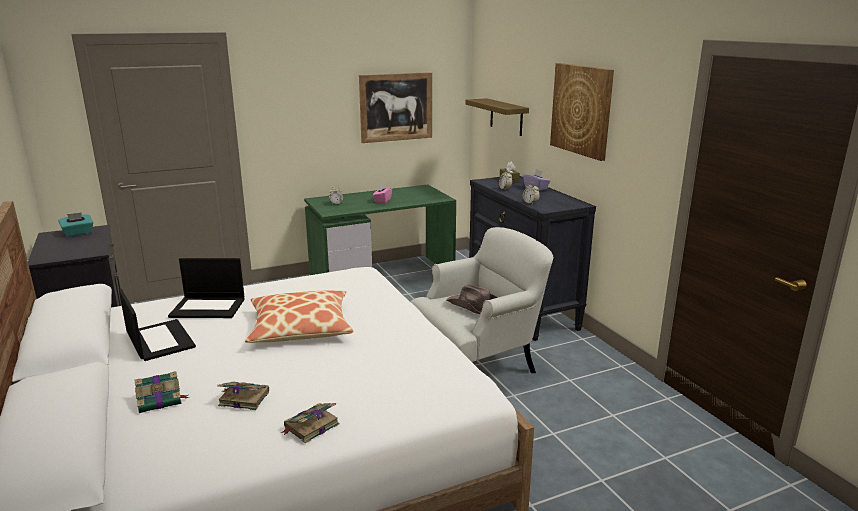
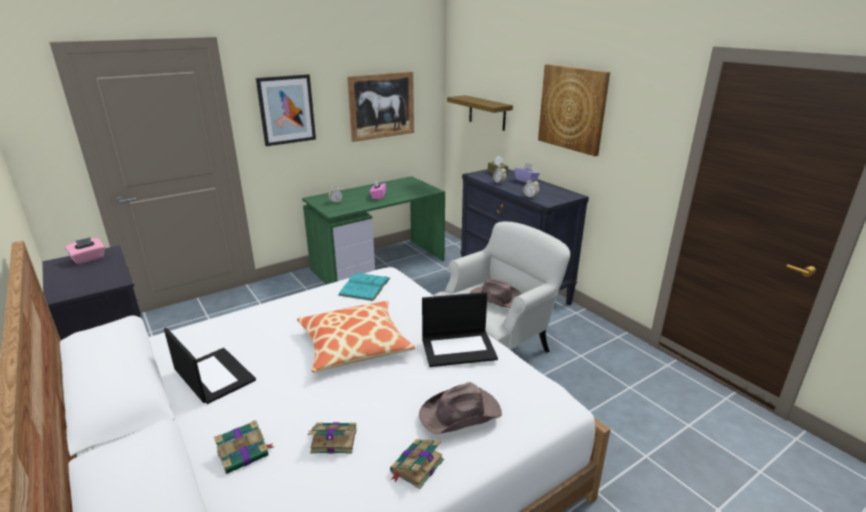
camera: 10 degrees left, 5 degrees up
turquoise tissue box [58,212,93,237] -> pink tissue box [65,237,105,264]
laptop [168,258,245,318] -> laptop moved to [422,292,498,367]
none -> picture [256,74,316,146]
none -> turquoise book [338,273,391,301]
none -> brown hat [419,382,502,434]

